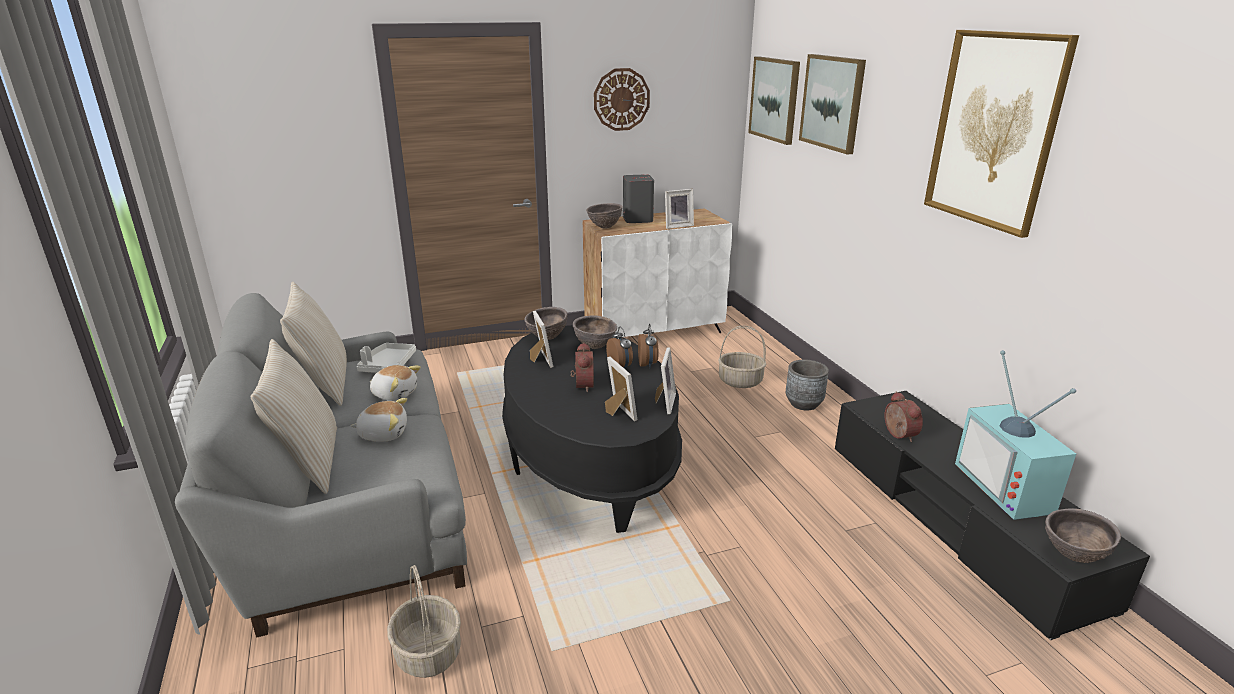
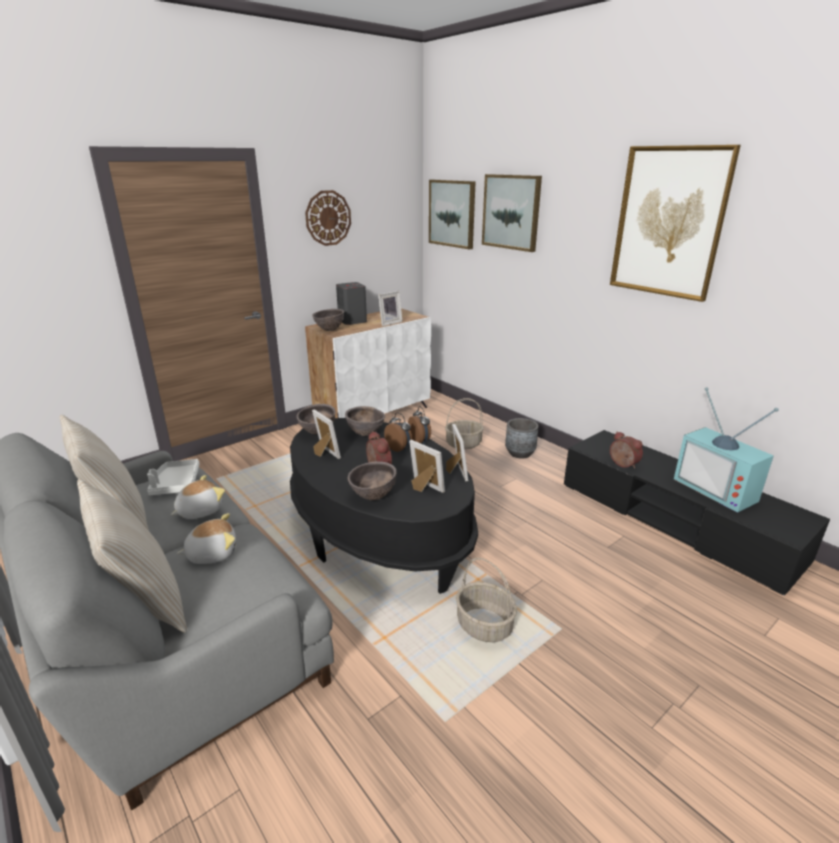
camera: 20 degrees left, 0 degrees up
plush toy [370,365,421,401] -> plush toy turned 45 degrees counterclockwise [170,475,225,519]
basket [387,565,461,678] -> basket moved to [456,558,517,642]
brown bowl [1045,508,1121,563] -> brown bowl moved to [348,461,397,500]

